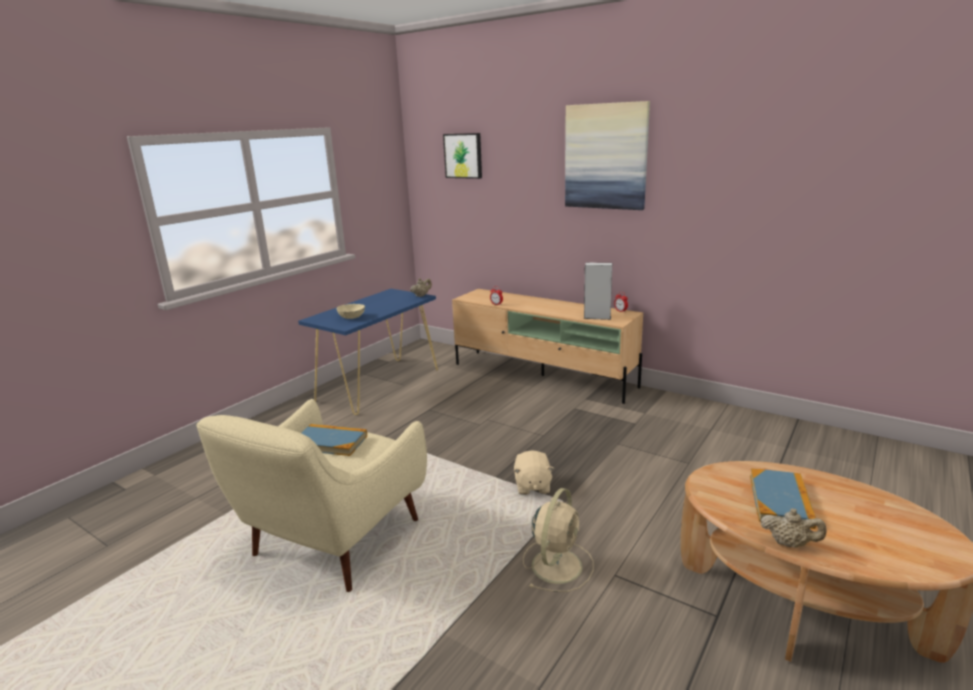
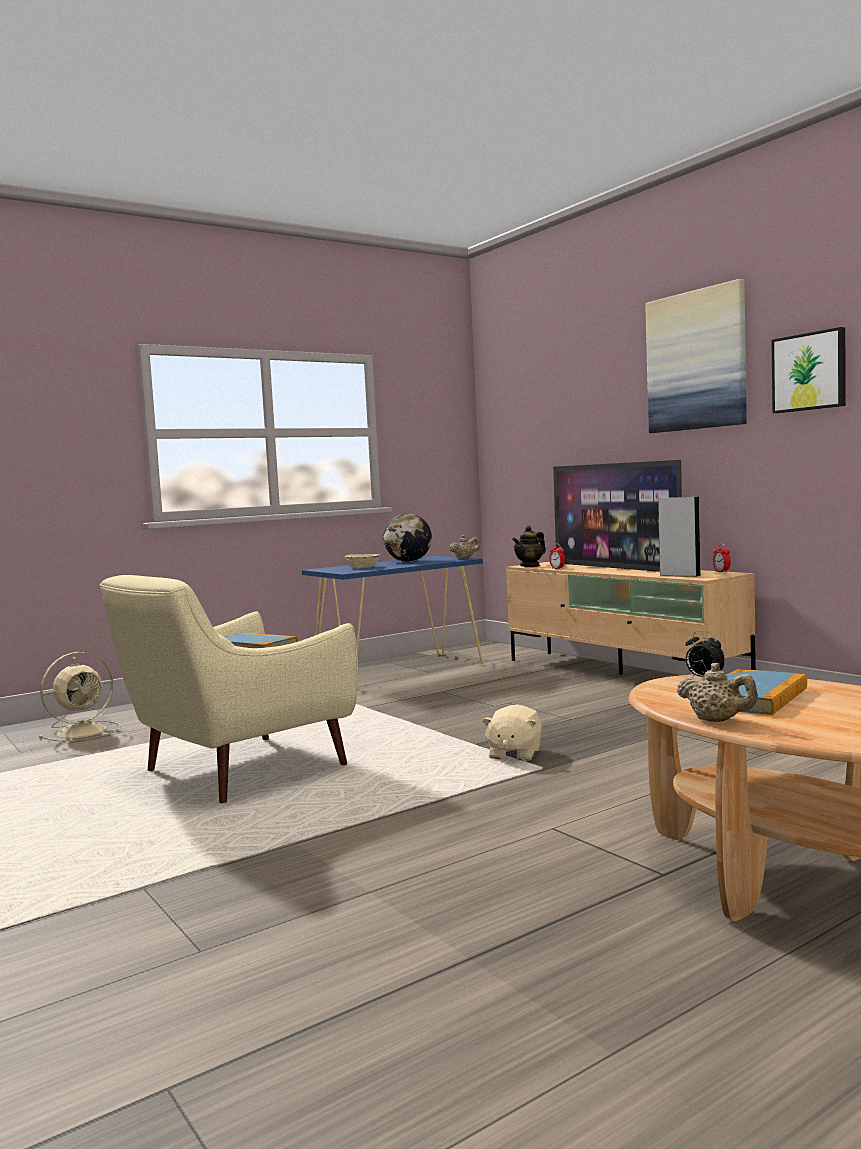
camera: 20 degrees right, 15 degrees down
picture [443,133,482,179] -> picture moved to [772,327,846,413]
beige fan [523,488,594,592] -> beige fan moved to [39,652,120,741]
none -> globe [383,513,432,562]
none -> teapot [512,526,546,567]
none -> television [553,460,682,572]
none -> alarm clock [685,630,725,677]

